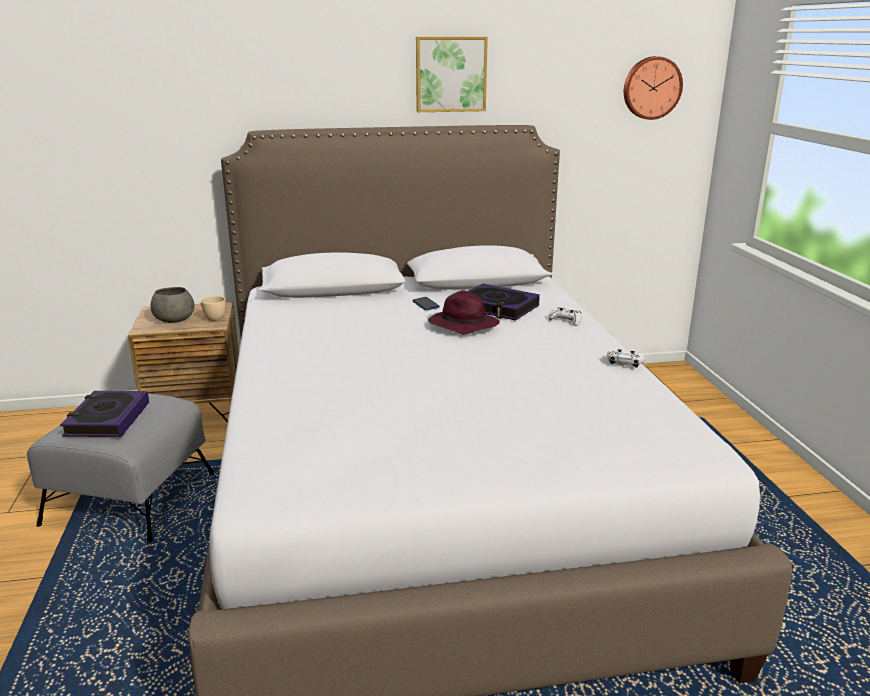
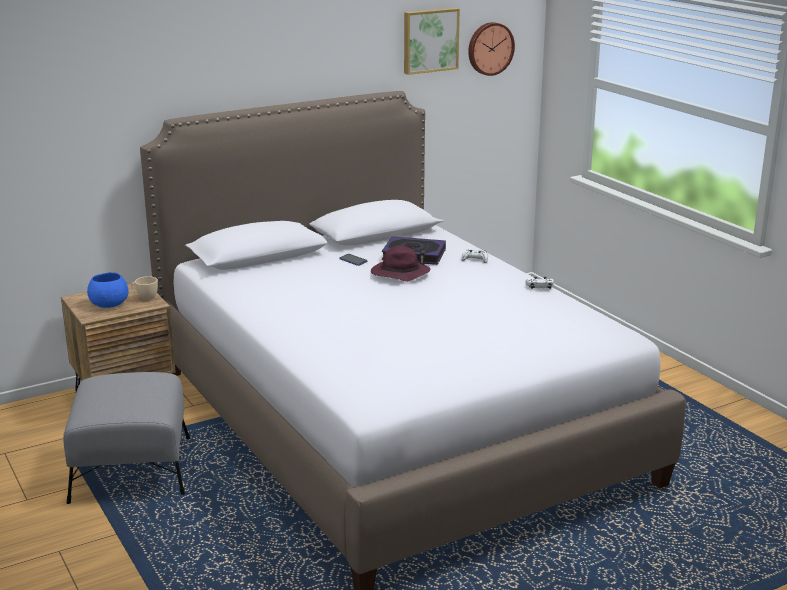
camera: 20 degrees left, 0 degrees up
book [60,391,149,437] -> none
grey bowl [150,287,195,323] -> blue bowl [87,272,129,308]
picture [416,37,488,112] -> picture moved to [404,8,460,75]

